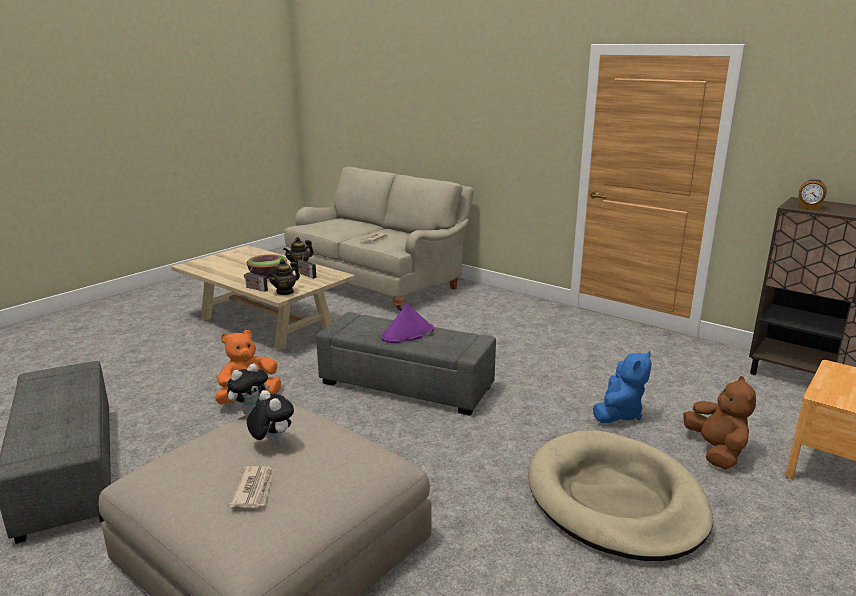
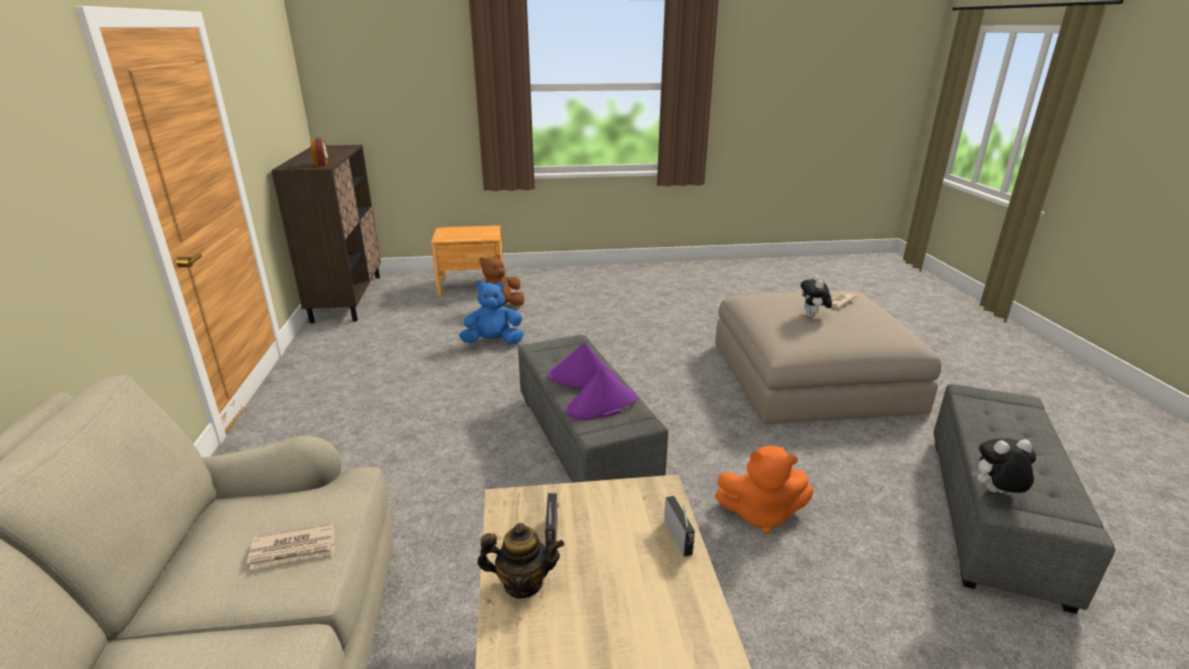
camera: 135 degrees left, 5 degrees up
plush toy [227,363,270,415] -> plush toy moved to [972,438,1036,493]
bowl [247,254,287,278] -> none
teapot [267,259,300,295] -> none
beige dog bed [528,430,713,561] -> none
none -> purple hat [566,368,637,420]

